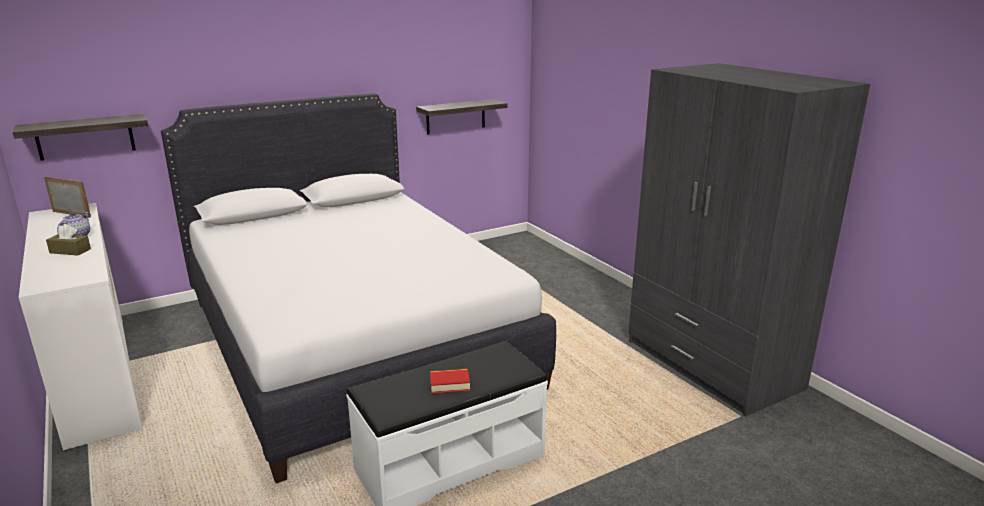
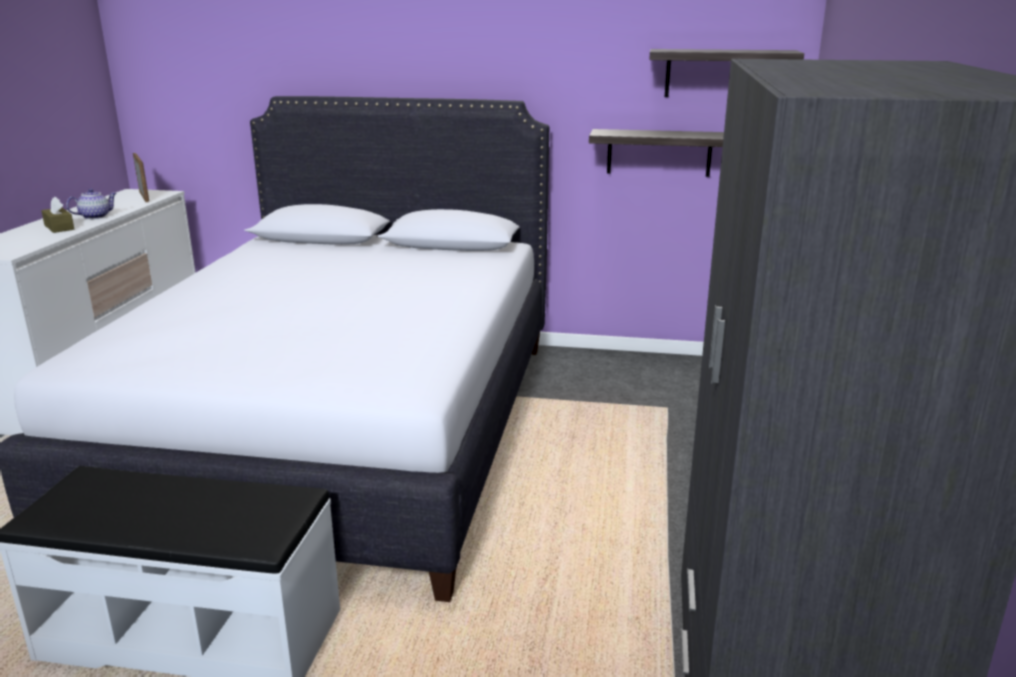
camera: 40 degrees right, 0 degrees up
shelf [13,114,148,161] -> shelf moved to [649,49,804,97]
book [430,369,470,394] -> none

